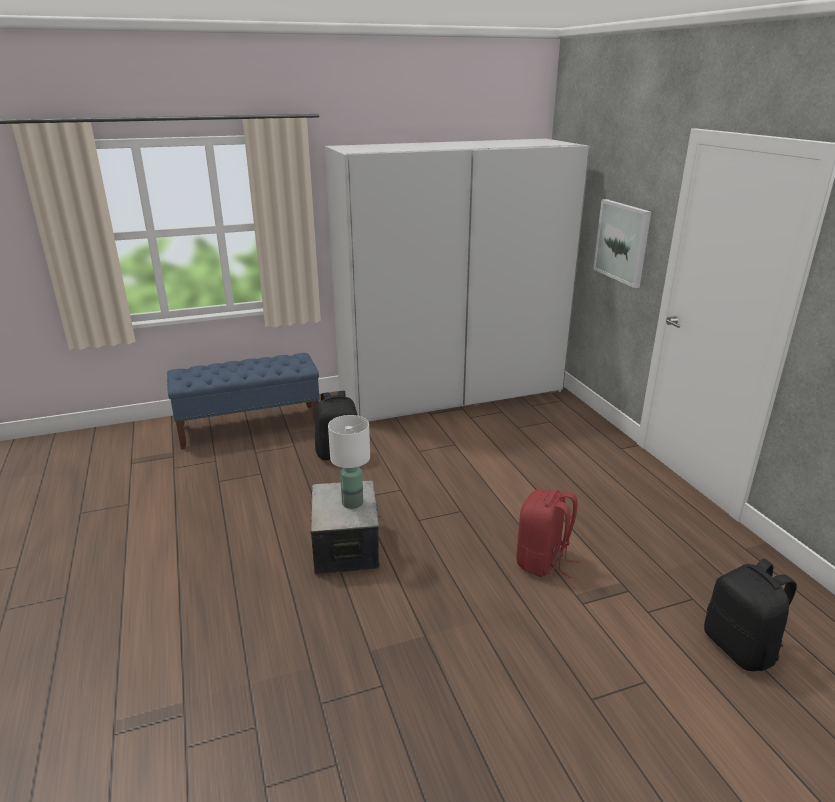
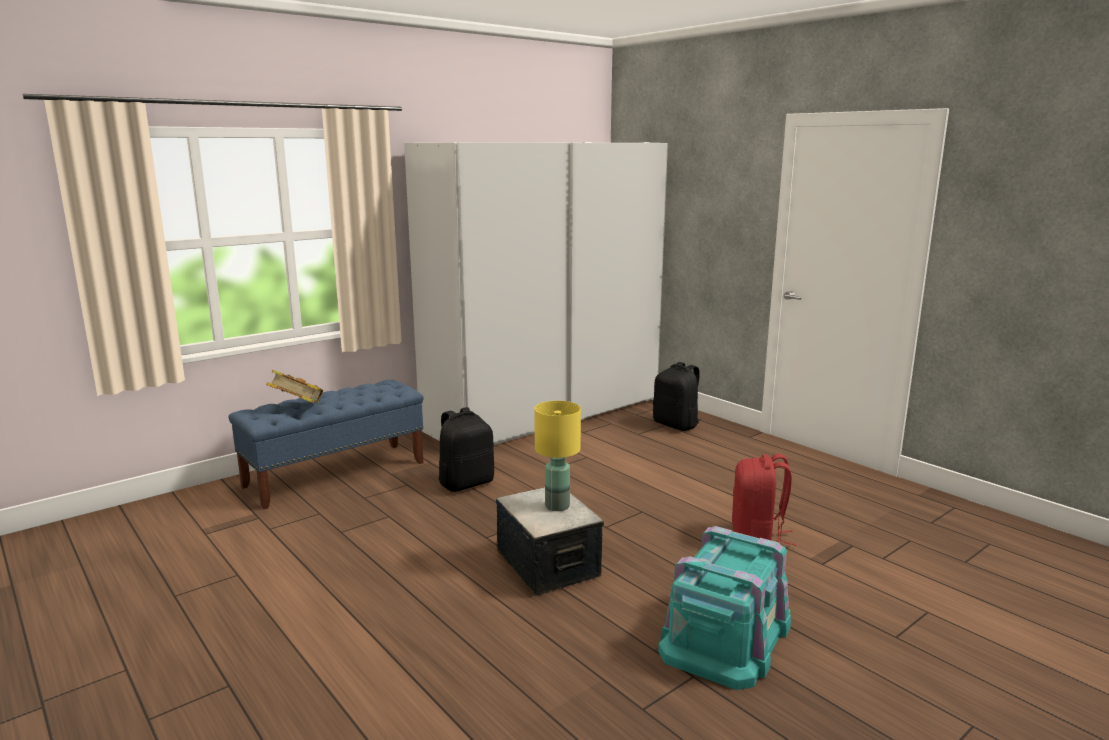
camera: 20 degrees left, 10 degrees down
white table lamp [328,415,370,509] -> yellow table lamp [534,401,581,511]
picture [593,199,651,288] -> none
black backpack [704,559,797,671] -> black backpack moved to [653,362,700,431]
none -> book [266,369,323,403]
none -> turquoise storage box [658,526,791,690]

